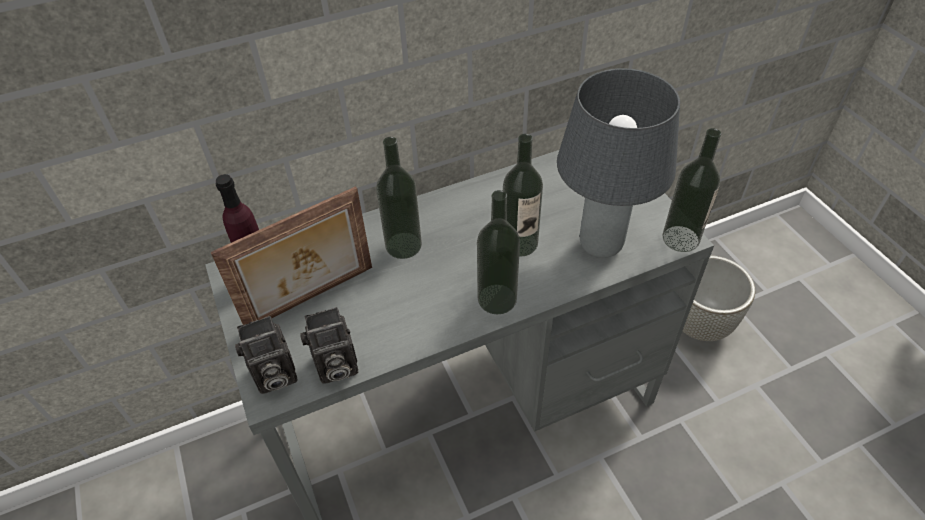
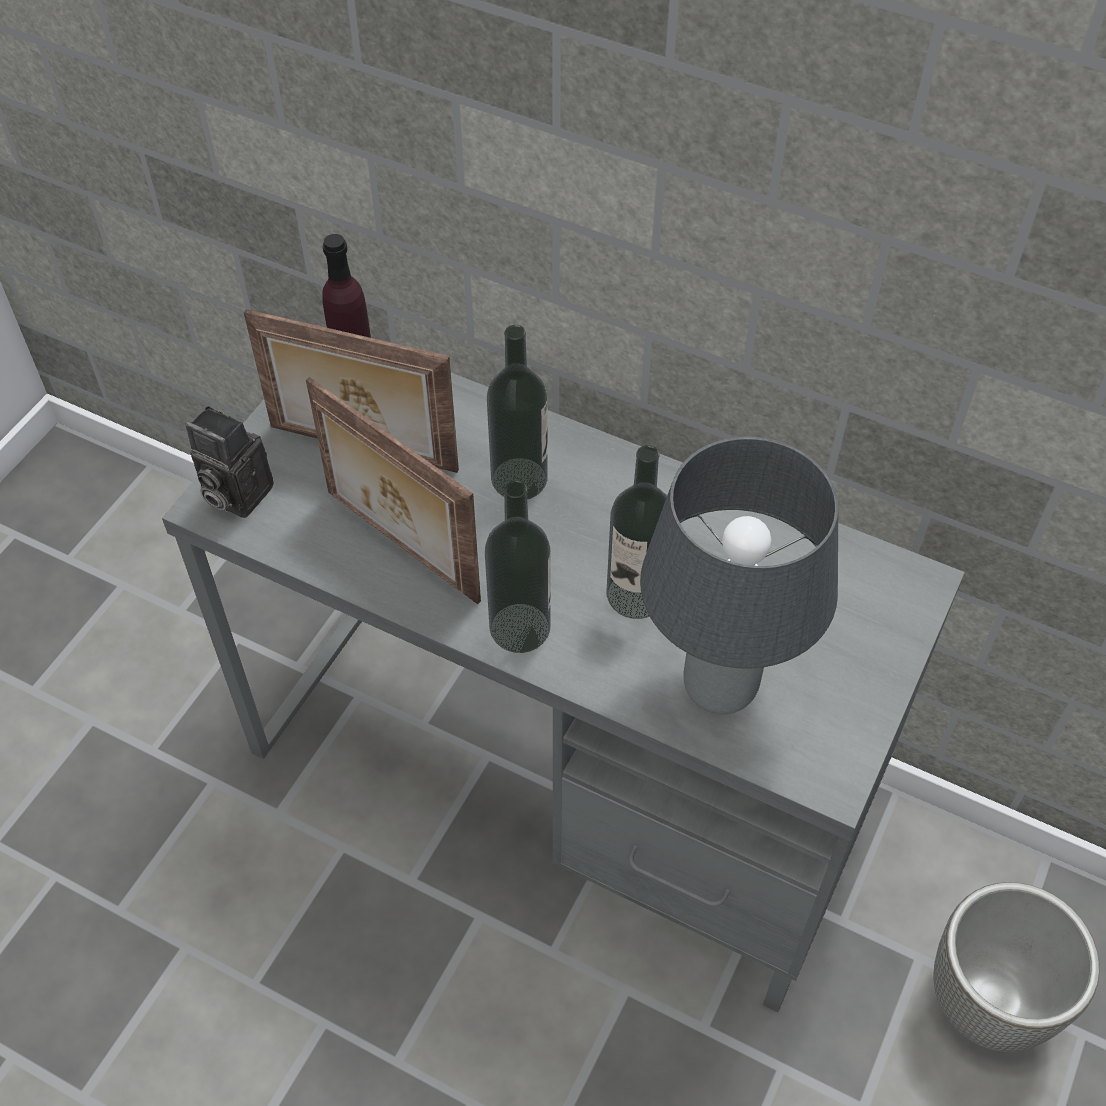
camera: 50 degrees right, 5 degrees up
camera [300,307,358,384] -> none
bottle [662,128,721,252] -> none
none -> picture frame [306,377,481,604]

